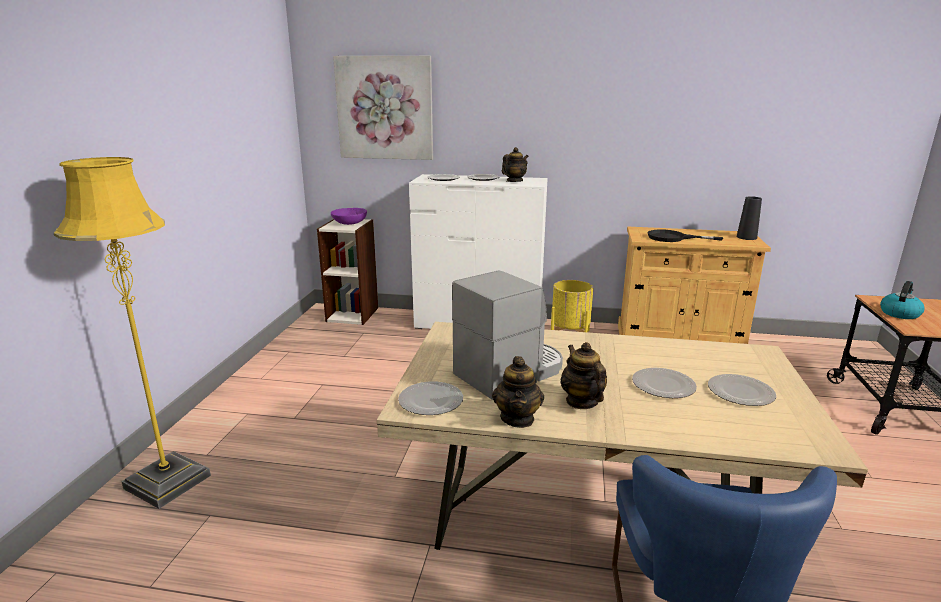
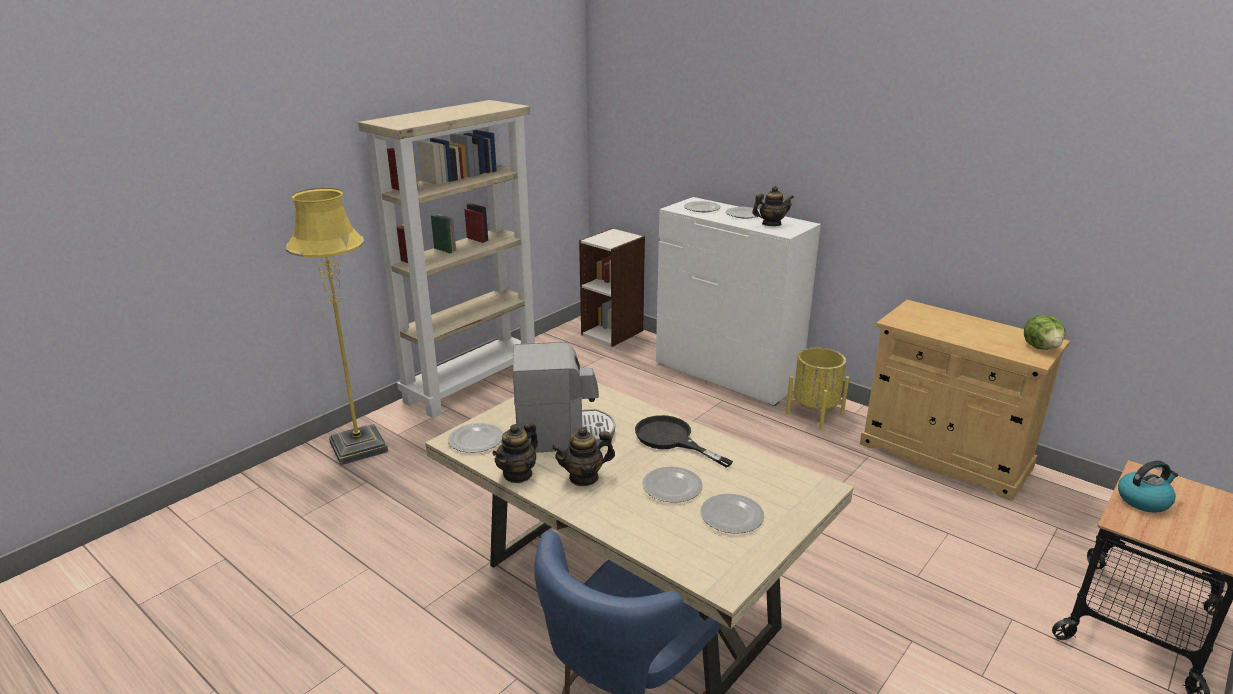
camera: 30 degrees right, 5 degrees up
purple bowl [331,208,367,225] -> none
picture [333,56,433,160] -> none
teapot [560,342,607,409] -> teapot turned 120 degrees counterclockwise [551,427,615,486]
black frying pan [648,229,723,242] -> black frying pan moved to [635,415,733,468]
black vase [737,196,762,240] -> lettuce [1024,315,1065,350]
none -> beige bookcase [358,100,535,418]

